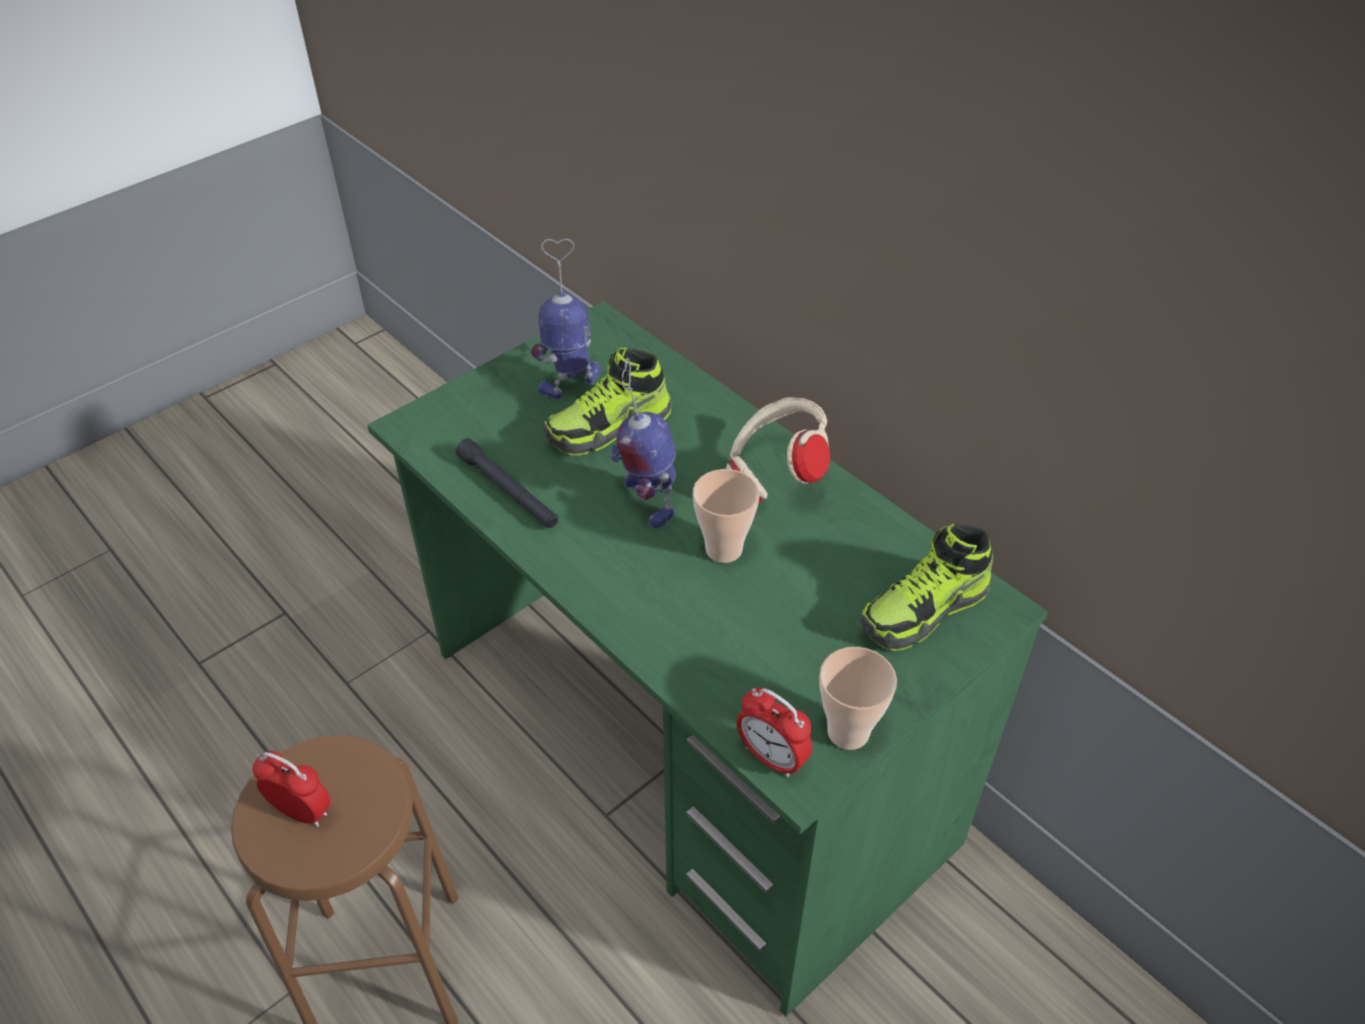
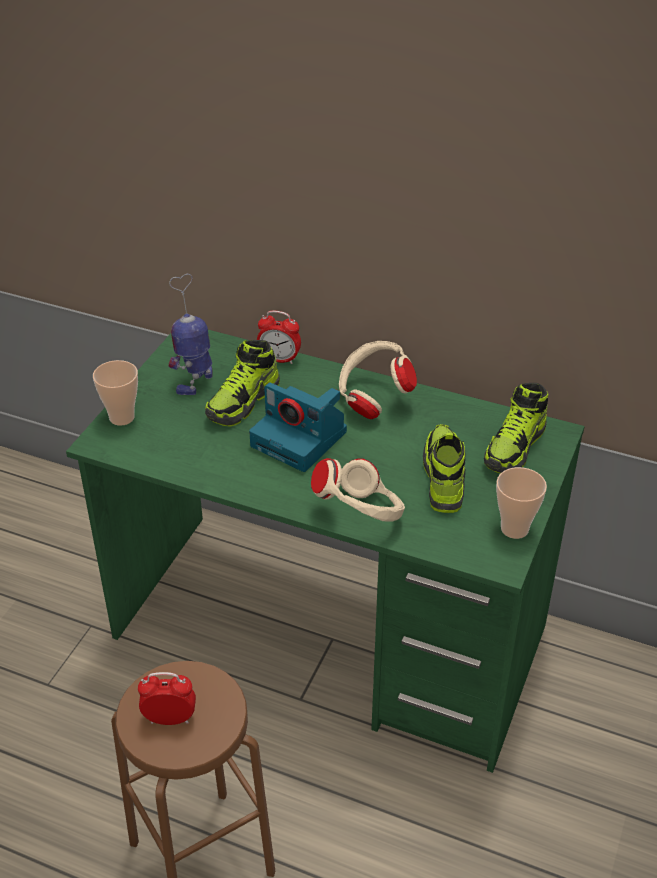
camera: 25 degrees left, 5 degrees down
black flashlight [456,438,558,528] -> none
toy robot [610,358,676,529] -> camera [249,382,347,472]
cup [693,469,759,563] -> cup moved to [93,360,138,426]
alarm clock [736,688,812,777] -> alarm clock moved to [257,310,301,364]
none -> beige headphones [311,458,405,522]
none -> shoe [423,424,466,513]

